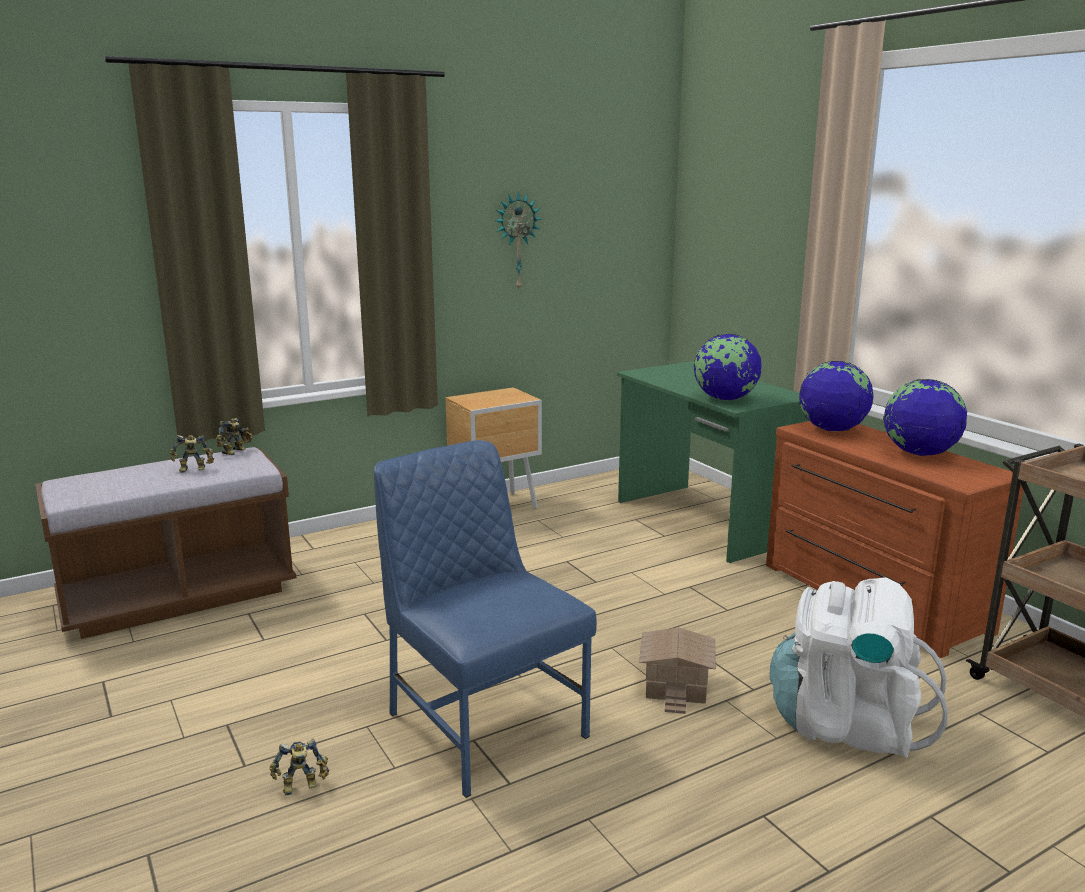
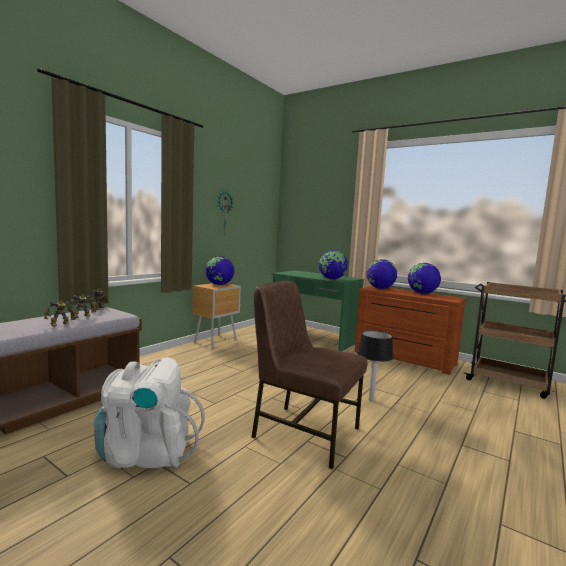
camera: 25 degrees left, 10 degrees down
toy robot [270,739,329,795] -> toy robot moved to [44,301,76,327]
blue chair [374,440,597,798] -> brown chair [252,281,367,469]
toy house [639,628,716,714] -> table lamp [357,330,394,401]
white backpack [770,578,948,758] -> white backpack moved to [94,357,205,468]
none -> globe [205,256,235,285]

